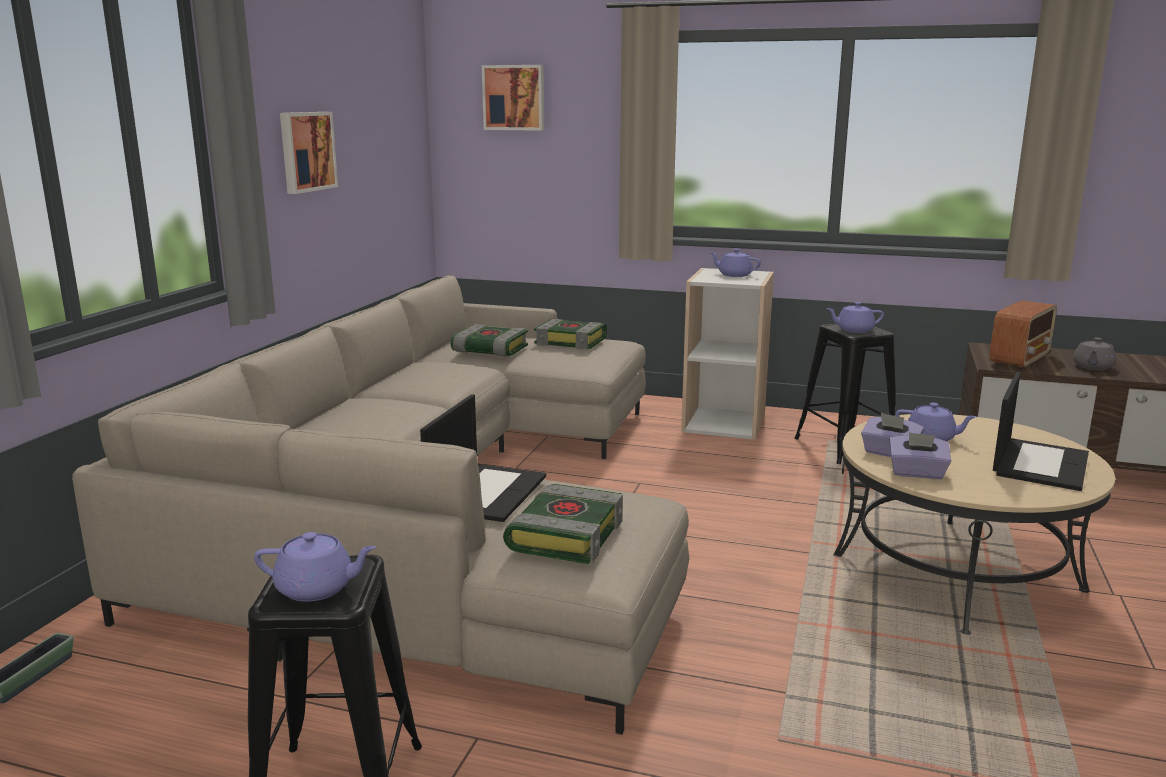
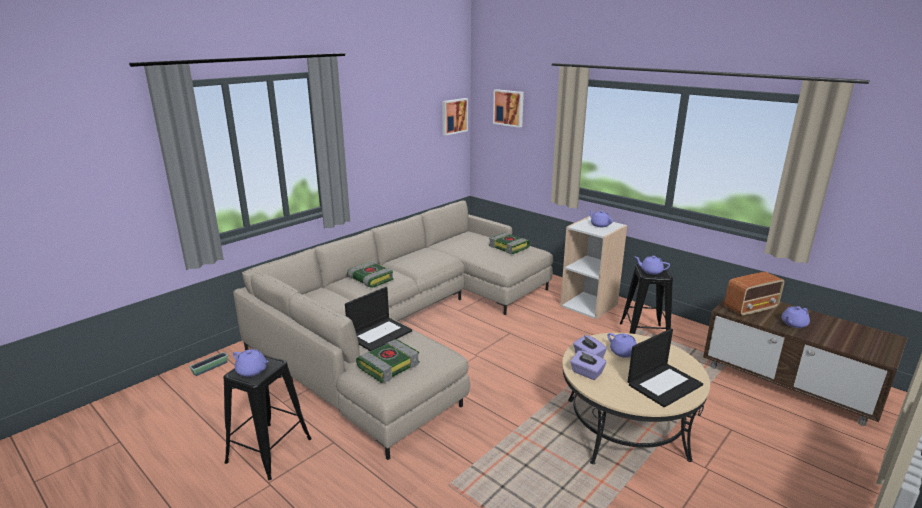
camera: 25 degrees right, 5 degrees up
picture [280,112,338,194] -> picture moved to [442,98,468,136]
book [451,324,528,356] -> book moved to [347,261,393,288]
grey teapot [1073,338,1116,370] -> purple teapot [782,306,810,328]

